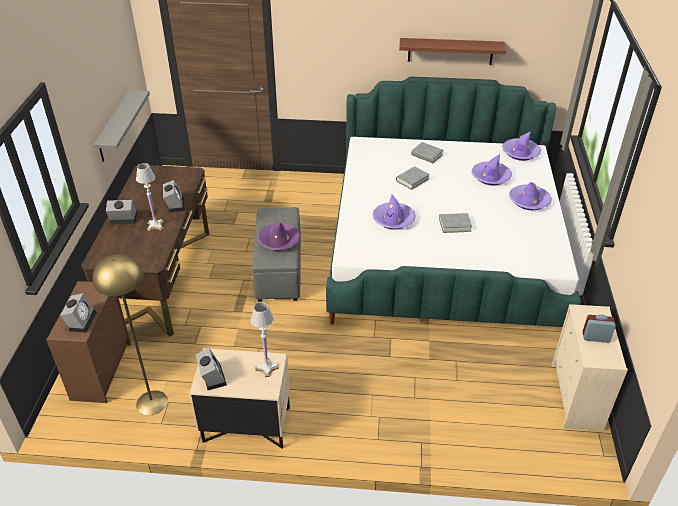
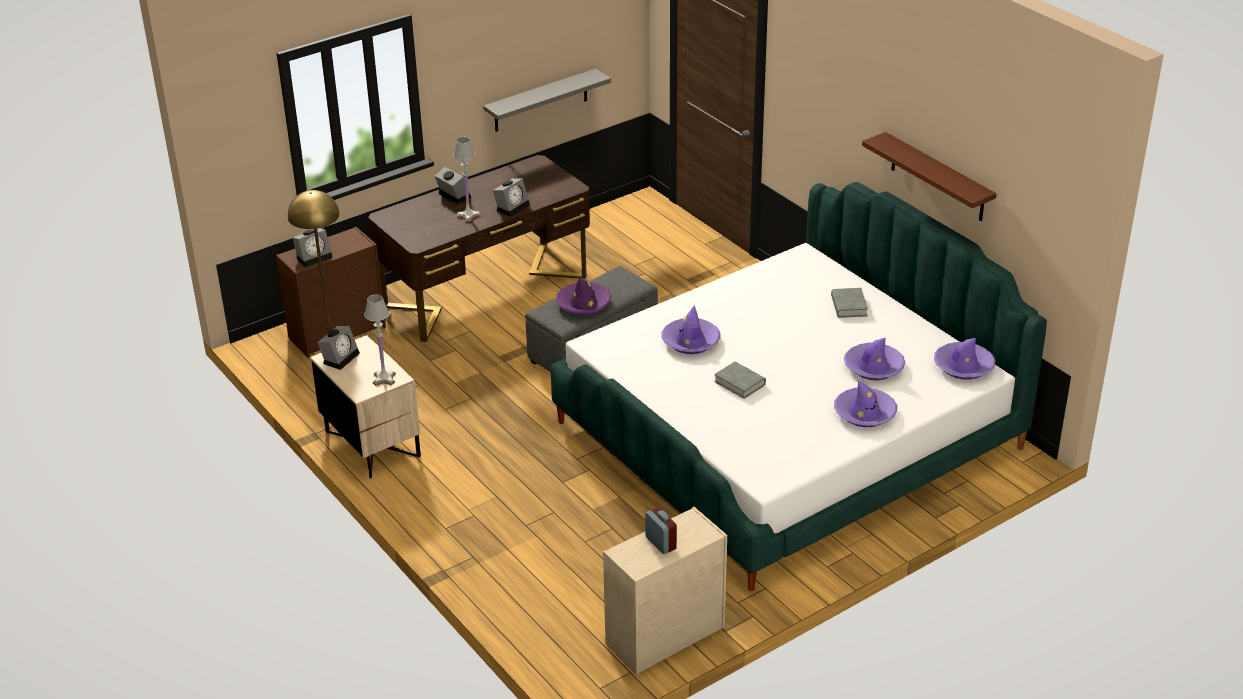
camera: 50 degrees right, 5 degrees down
grey book [396,166,430,190] -> none

